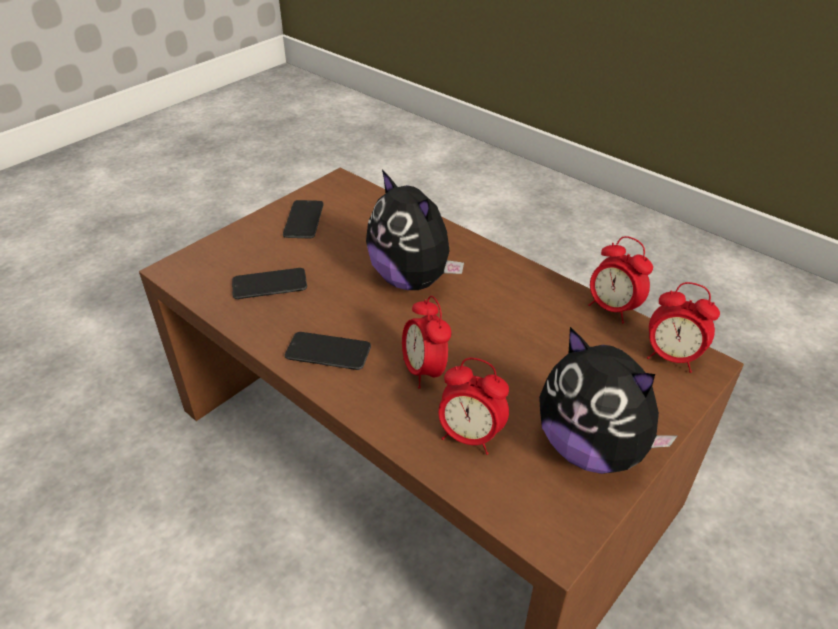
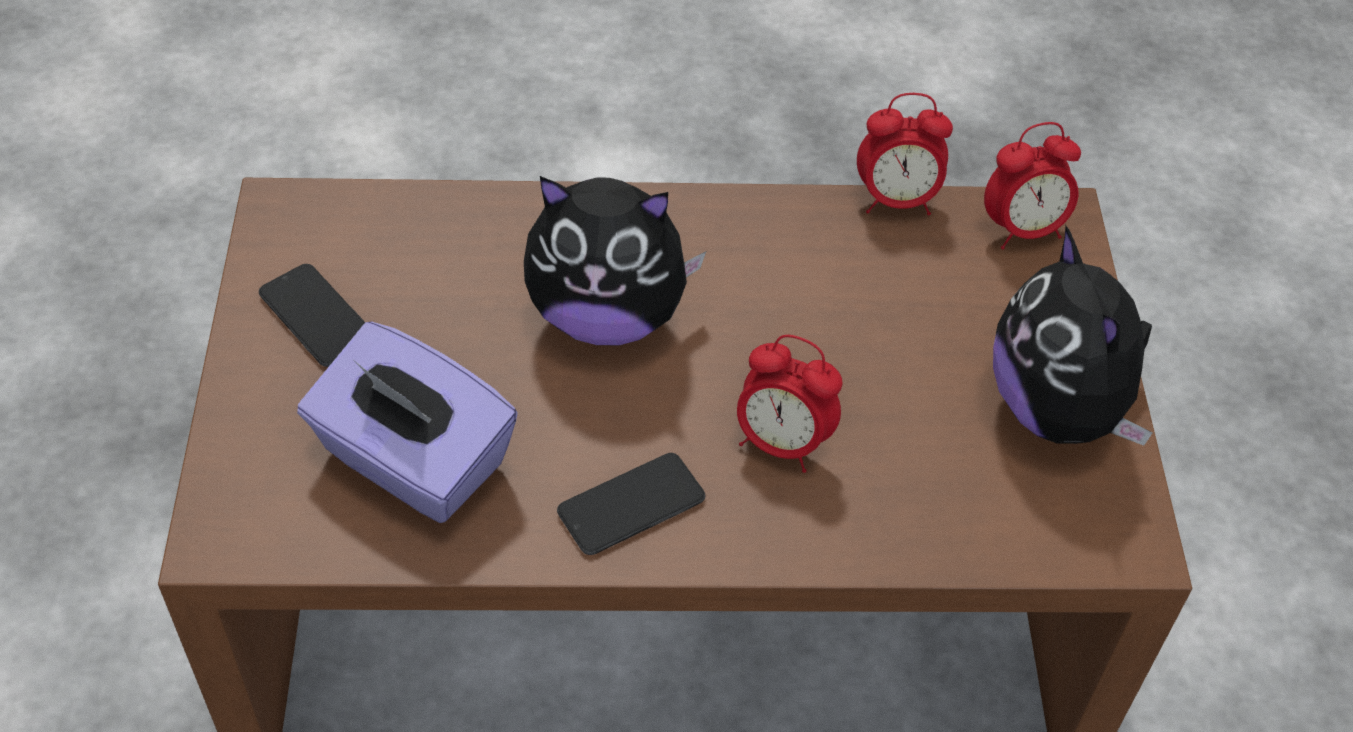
camera: 45 degrees left, 10 degrees up
phone [232,268,307,299] -> purple tissue box [297,322,518,523]
alarm clock [438,358,509,455] -> none
plush toy [539,327,677,474] -> plush toy turned 75 degrees clockwise [993,226,1153,446]

